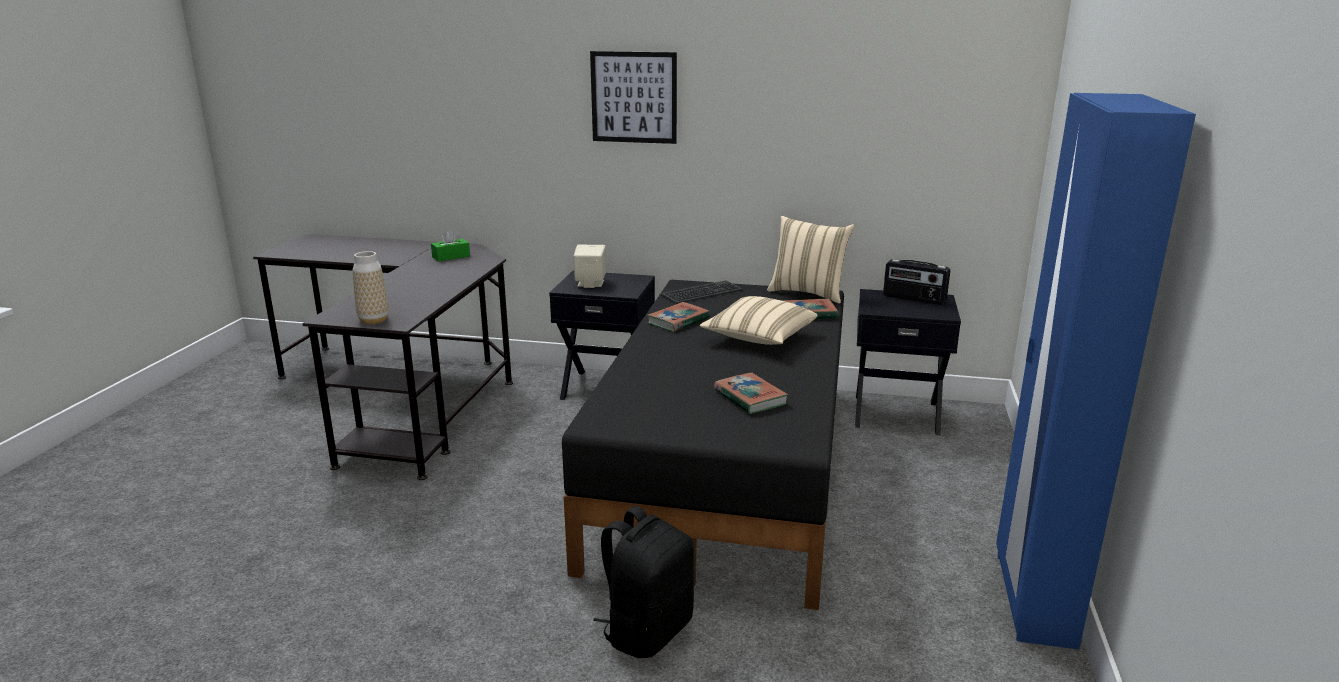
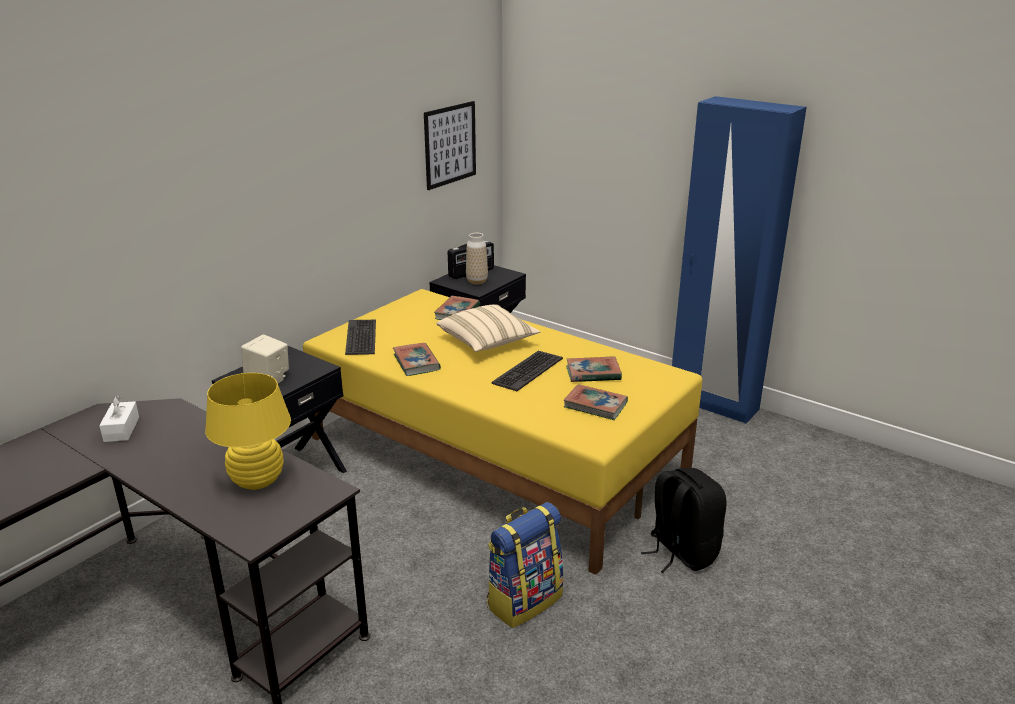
camera: 65 degrees left, 5 degrees up
vase [353,251,389,325] -> vase moved to [466,233,488,284]
green tissue box [431,229,470,262] -> white tissue box [99,395,139,442]
black bed [562,280,844,610] -> yellow bed [303,289,702,575]
picture [590,51,677,144] -> picture moved to [424,101,476,190]
beige pillow [767,216,854,304] -> none
none -> yellow table lamp [205,373,291,490]
none -> backpack [487,502,563,628]
none -> keyboard [491,351,563,391]
none -> book [564,384,628,420]

